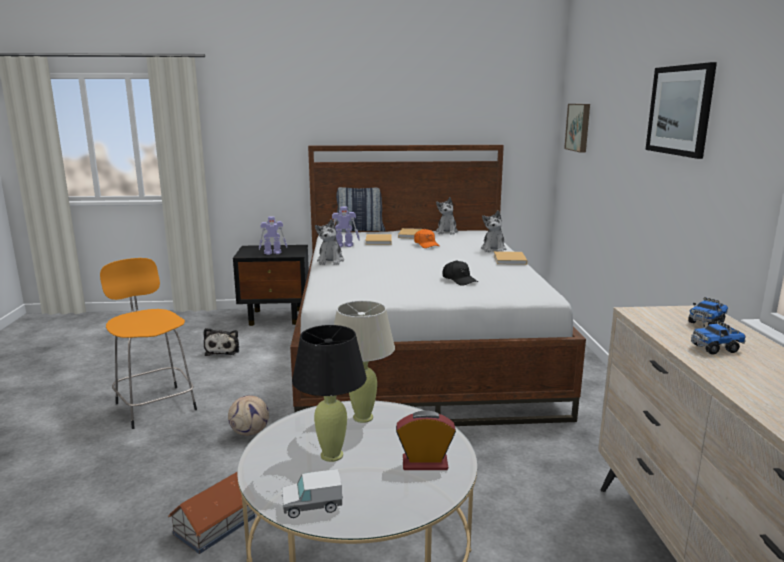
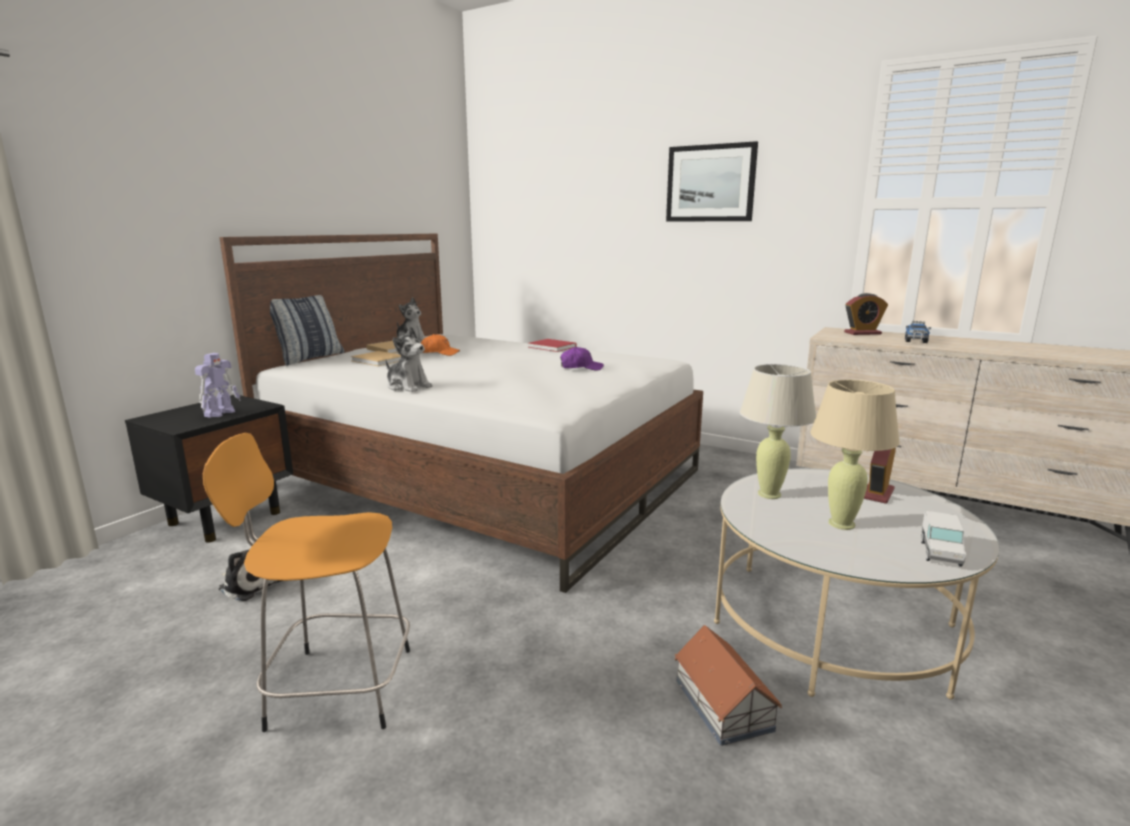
camera: 55 degrees left, 0 degrees up
football [228,395,269,436] -> none
black table lamp [292,325,367,462] -> beige table lamp [810,380,900,530]
toy robot [332,206,360,248] -> none
black cap [442,260,478,286] -> purple cap [560,347,604,371]
plush toy [481,211,506,252] -> none
beige book [494,251,527,265] -> red book [528,339,576,352]
picture [564,104,590,153] -> none
toy truck [688,297,728,325] -> alarm clock [844,293,888,335]

